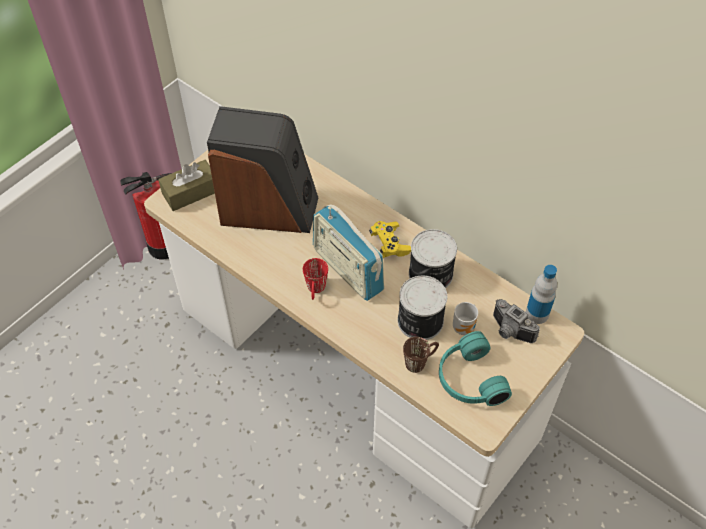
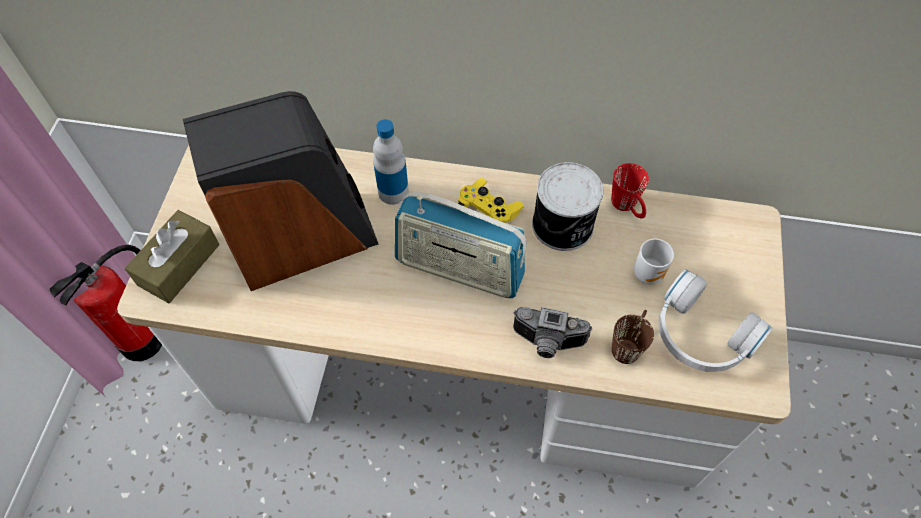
camera: 30 degrees left, 5 degrees up
red mug [303,258,328,300] -> red mug moved to [611,163,649,218]
can [398,276,447,340] -> none
turquoise headphones [439,331,512,406] -> white headphones [659,269,773,372]
camera [493,299,540,343] -> camera moved to [513,307,593,358]
bottle [526,265,557,324] -> bottle moved to [373,119,409,205]

